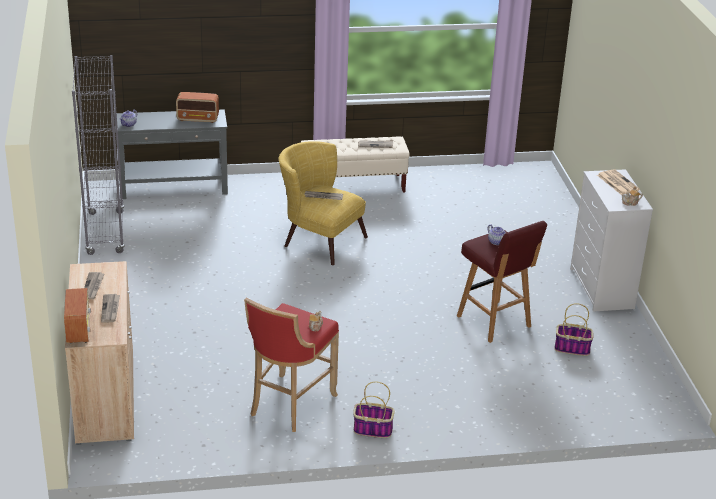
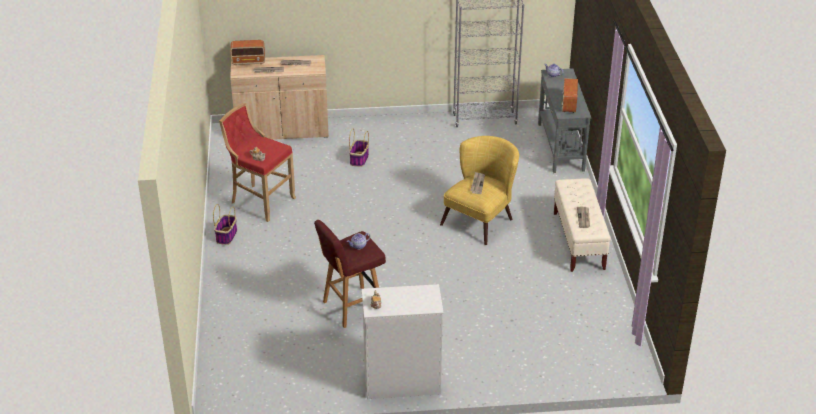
camera: 95 degrees right, 5 degrees up
basket [554,303,594,356] -> basket moved to [349,129,369,167]
newspaper [597,169,640,194] -> none

